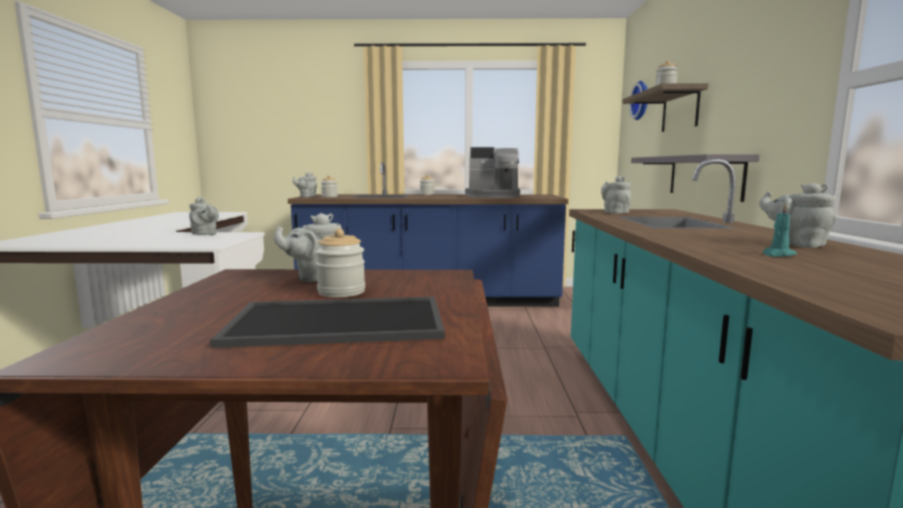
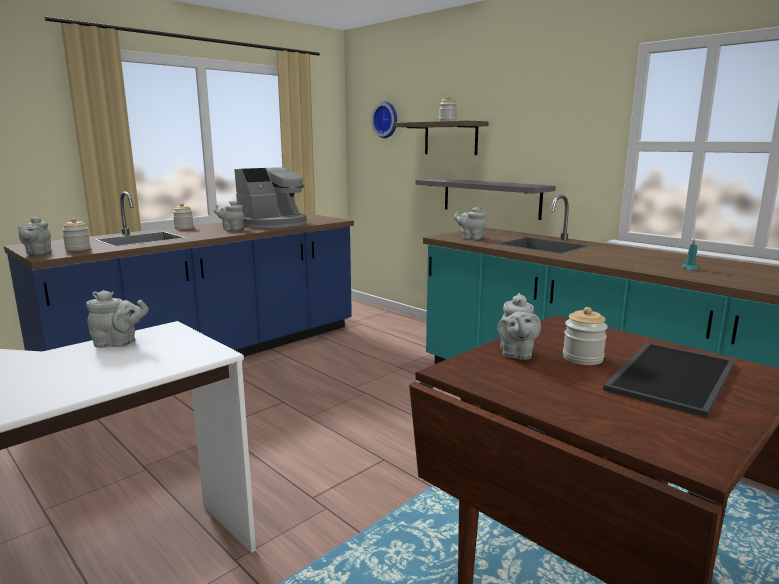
camera: 45 degrees left, 5 degrees up
grey teapot [759,183,836,248] -> grey teapot moved to [214,201,244,230]

